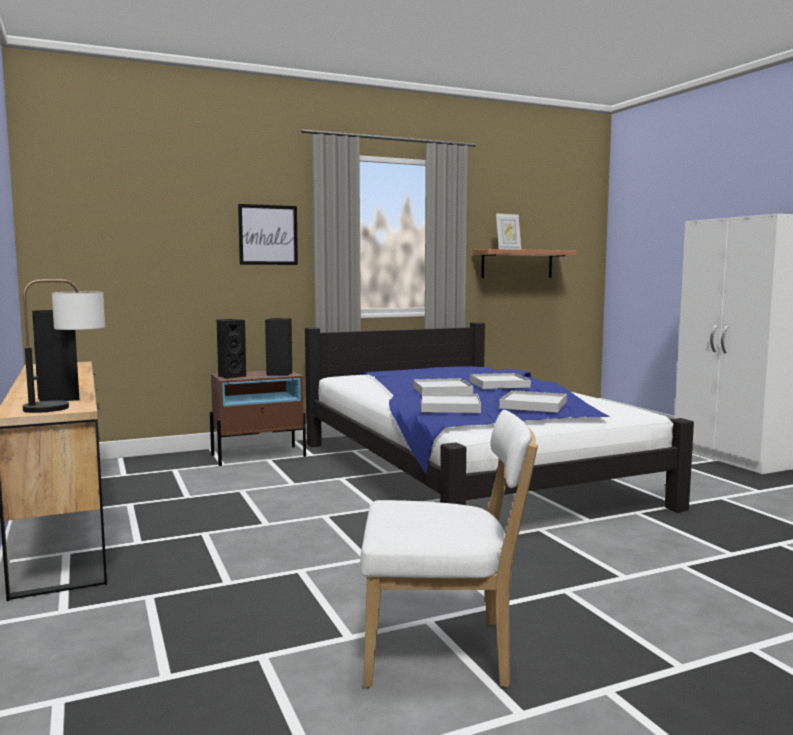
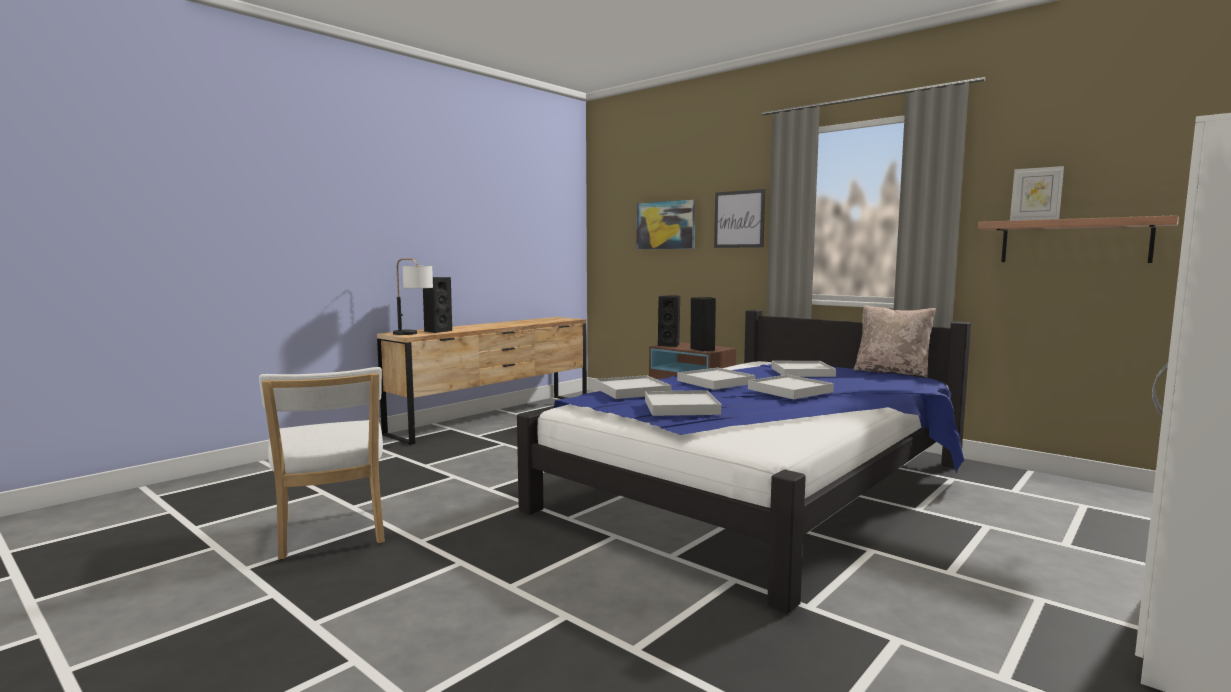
camera: 65 degrees right, 0 degrees up
none -> picture [636,199,695,249]
none -> white tray [771,361,836,377]
none -> beige pillow [853,305,936,377]

